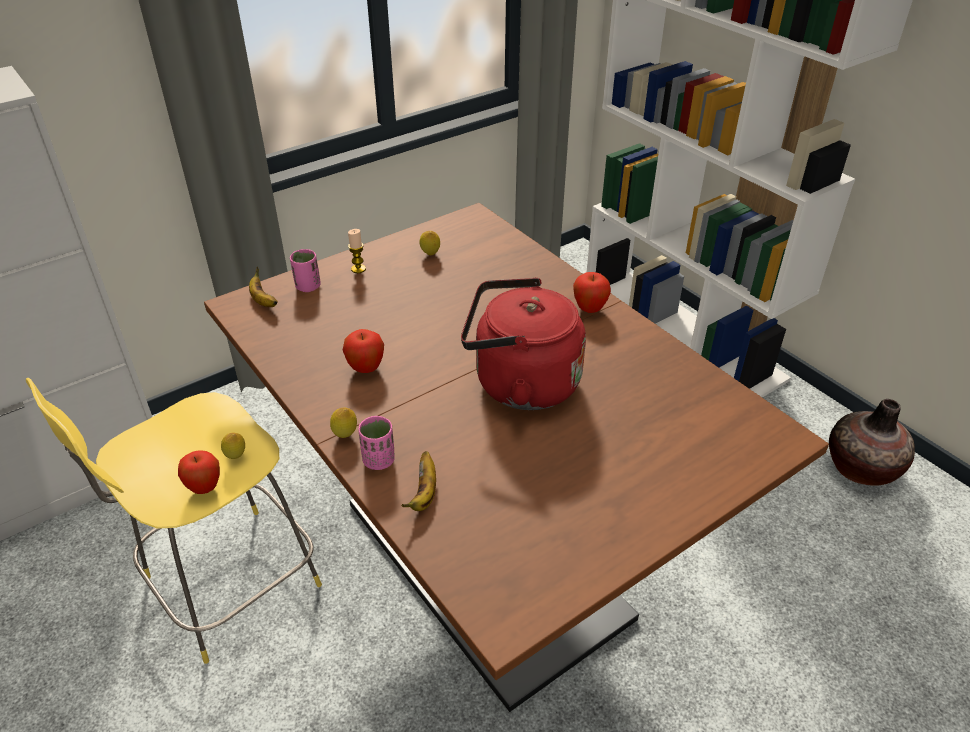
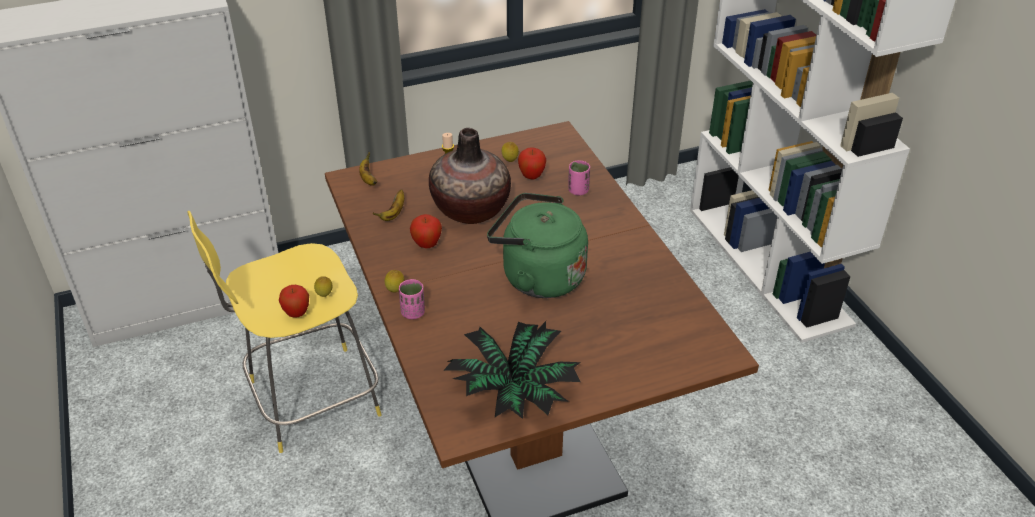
camera: 15 degrees right, 0 degrees up
pink cup [290,249,321,292] -> pink cup moved to [568,160,590,196]
banana [402,451,436,511] -> banana moved to [373,189,404,221]
red kettle [461,278,586,410] -> green kettle [487,193,588,298]
apple [573,272,611,313] -> apple moved to [518,147,546,179]
vase [829,399,915,486] -> vase moved to [429,128,511,224]
none -> potted plant [443,321,581,419]

